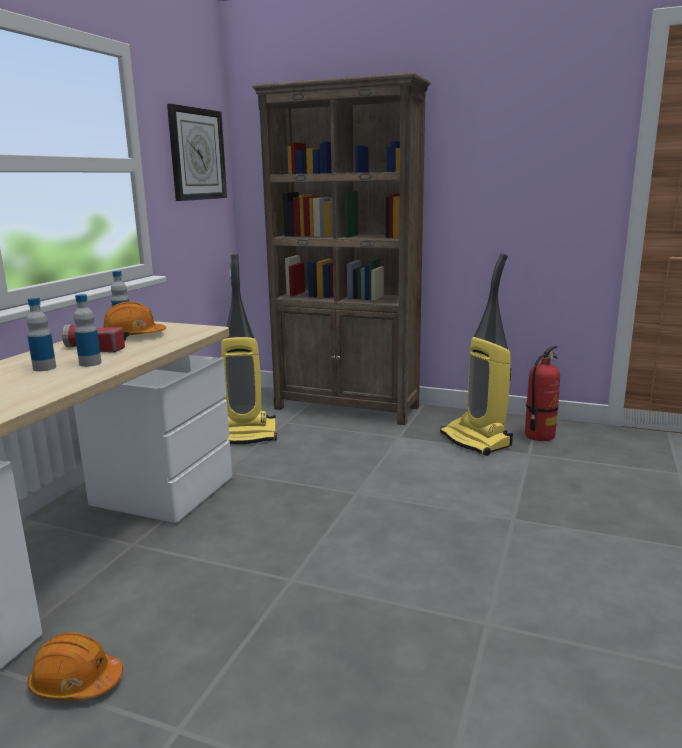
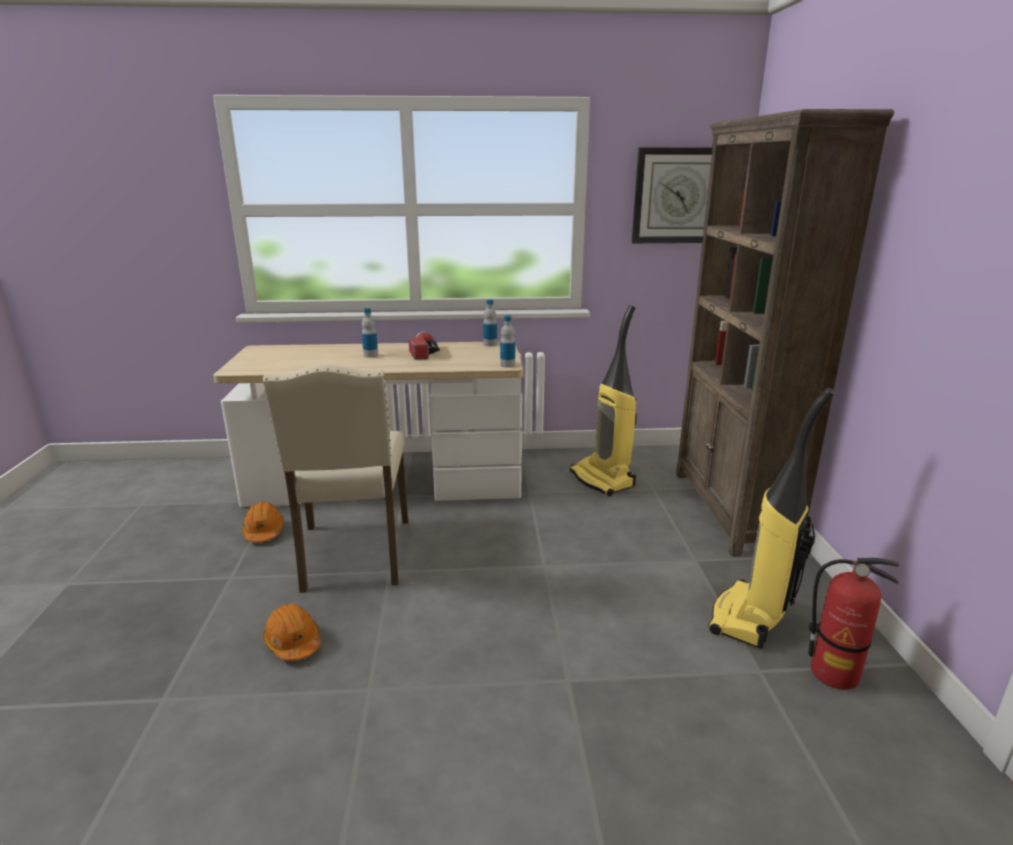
camera: 65 degrees right, 5 degrees up
bottle [74,294,102,367] -> bottle moved to [500,315,515,368]
orange hard hat [103,301,166,335] -> orange hard hat moved to [263,604,321,661]
none -> beige chair [263,364,408,593]

